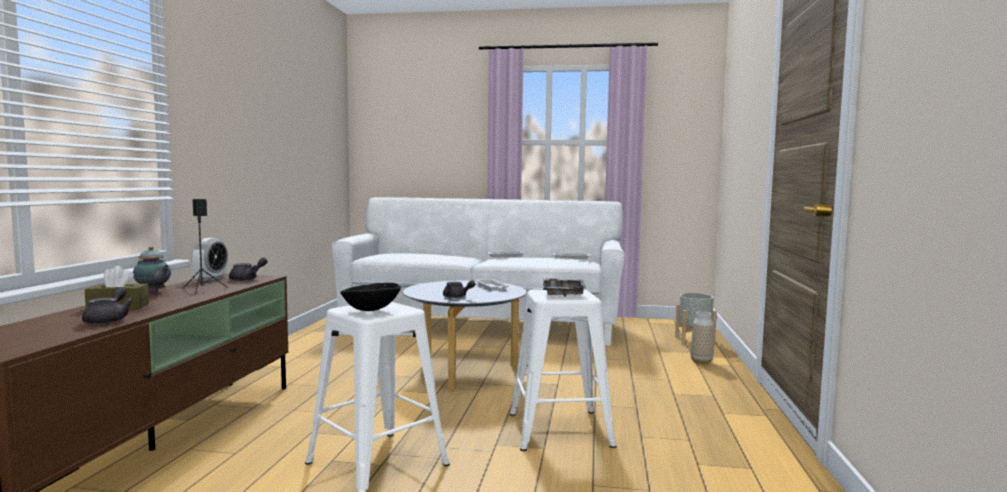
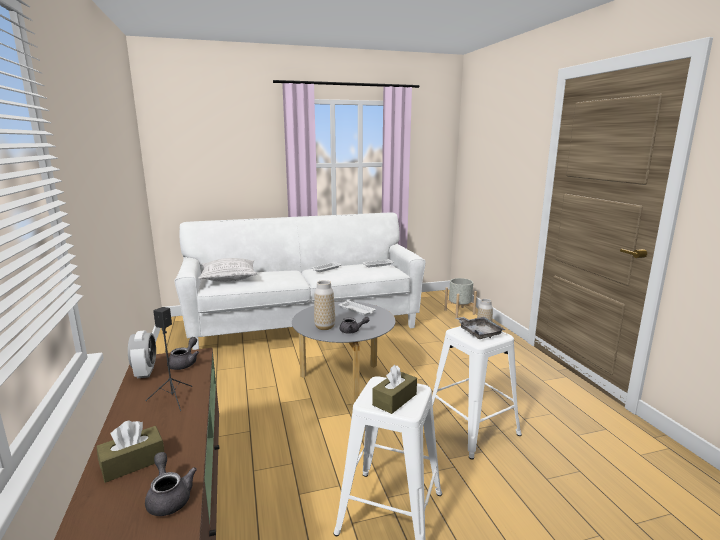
camera: 25 degrees left, 10 degrees up
teapot [133,246,171,293] -> none
black bowl [340,283,401,311] -> brown tissue box [372,365,417,414]
none -> pillow [198,258,257,282]
none -> vase [314,280,335,330]

